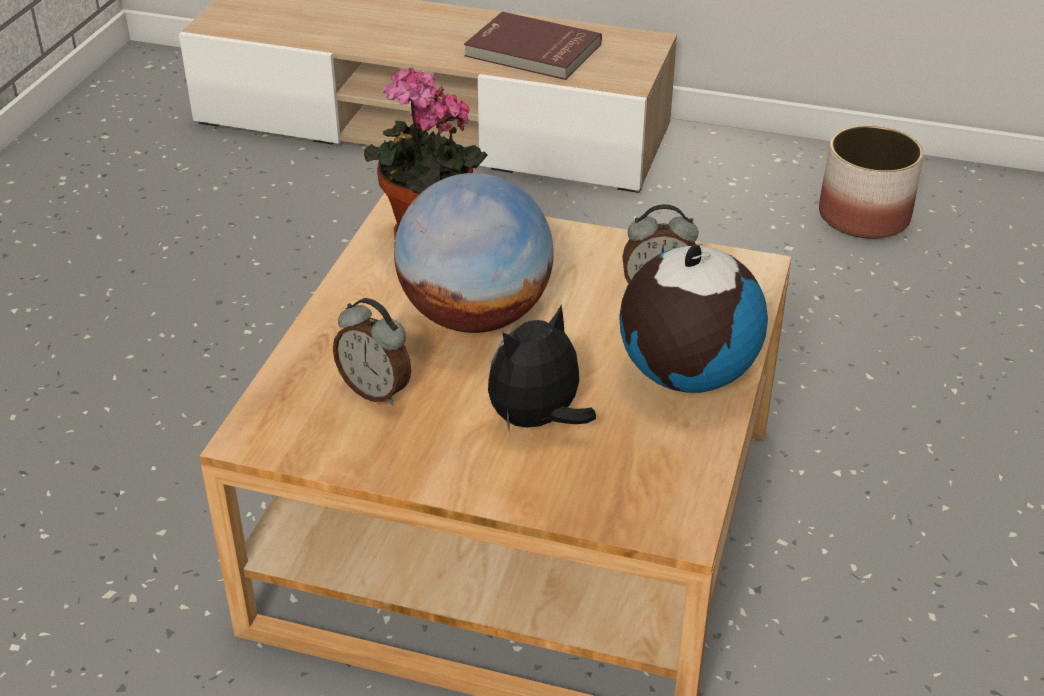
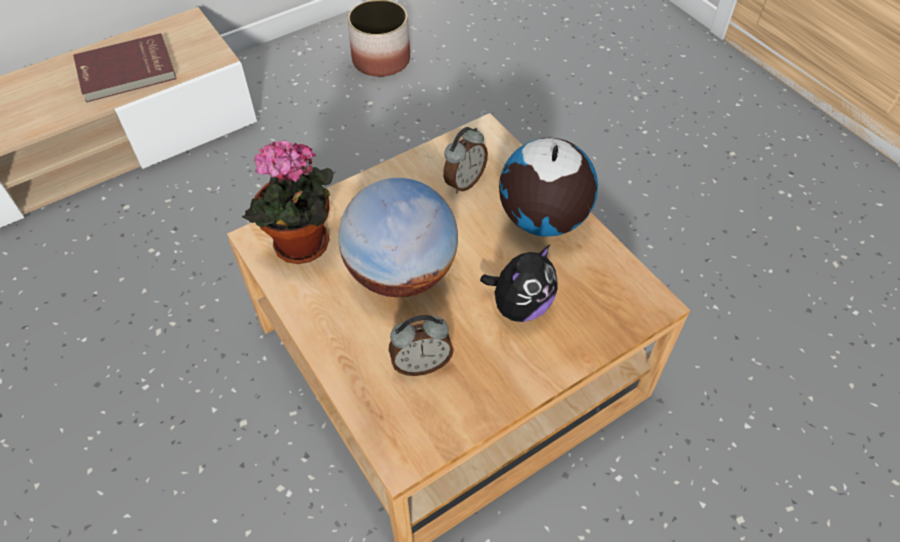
camera: 50 degrees left, 15 degrees up
plush toy [488,304,596,434] -> plush toy turned 135 degrees counterclockwise [480,244,558,322]

